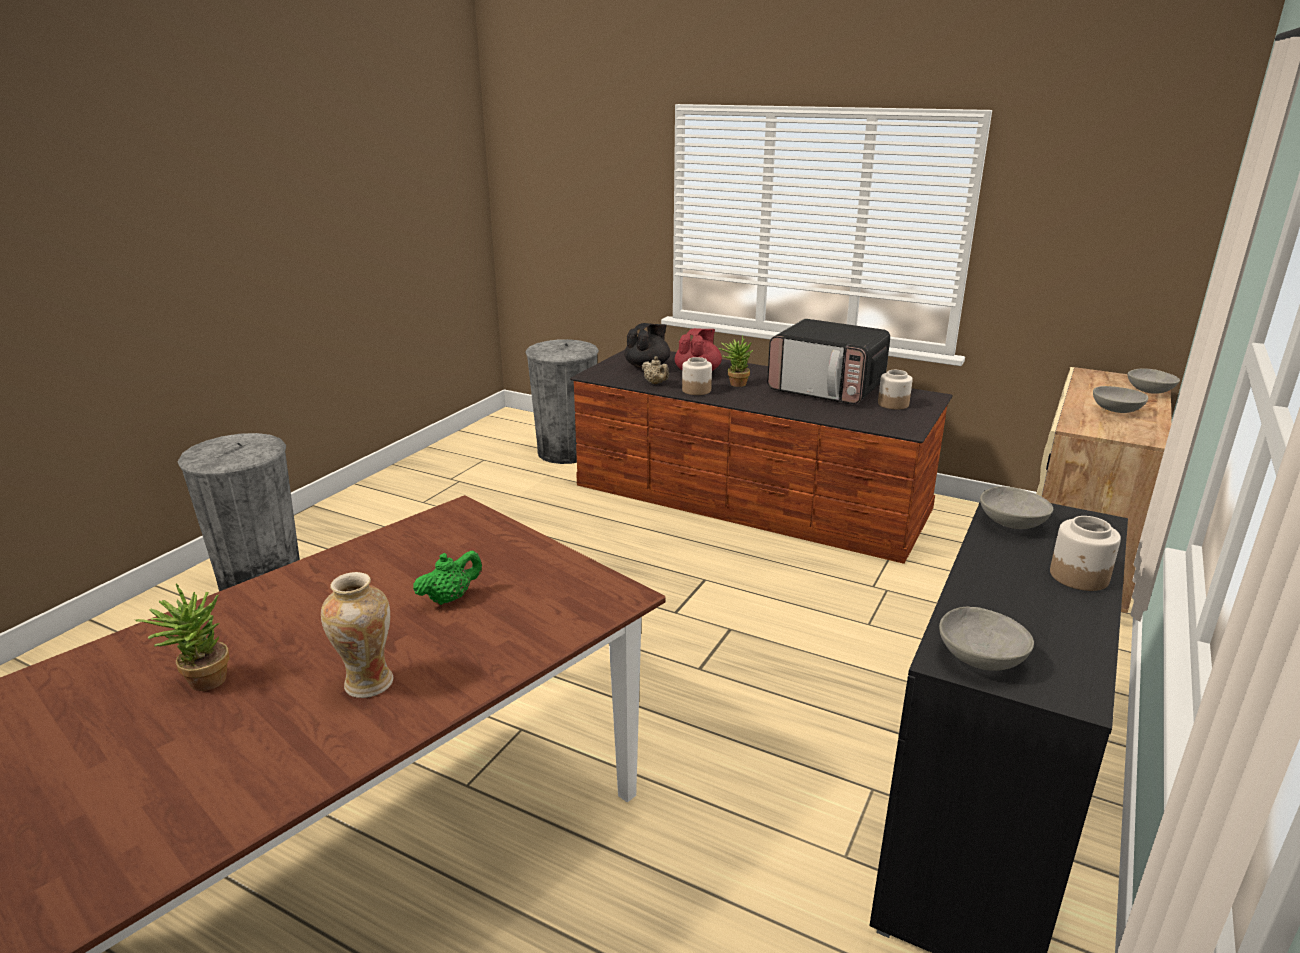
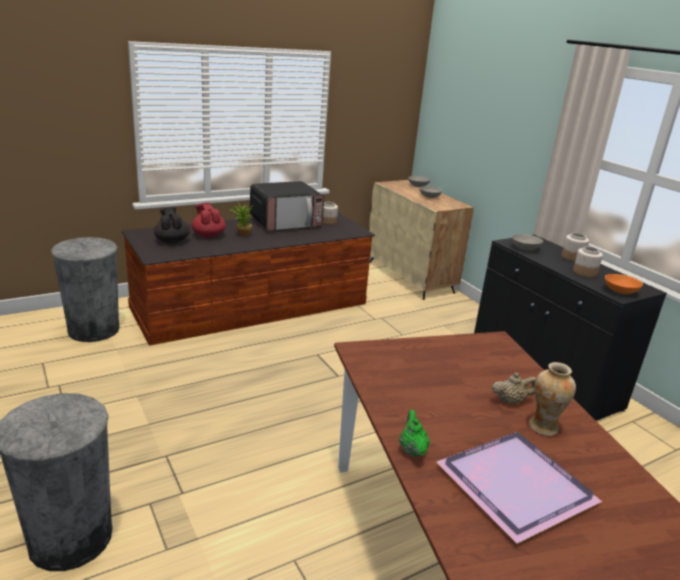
camera: 60 degrees left, 0 degrees up
potted plant [135,583,229,691] -> purple tray [436,432,602,544]
green teapot [413,550,482,605] -> green teapot moved to [399,409,430,457]
beige teapot [642,357,669,384] -> beige teapot moved to [492,373,536,404]
jar [682,357,712,395] -> jar moved to [573,246,603,277]
grey bowl [939,607,1034,671] -> orange bowl [605,274,643,294]

